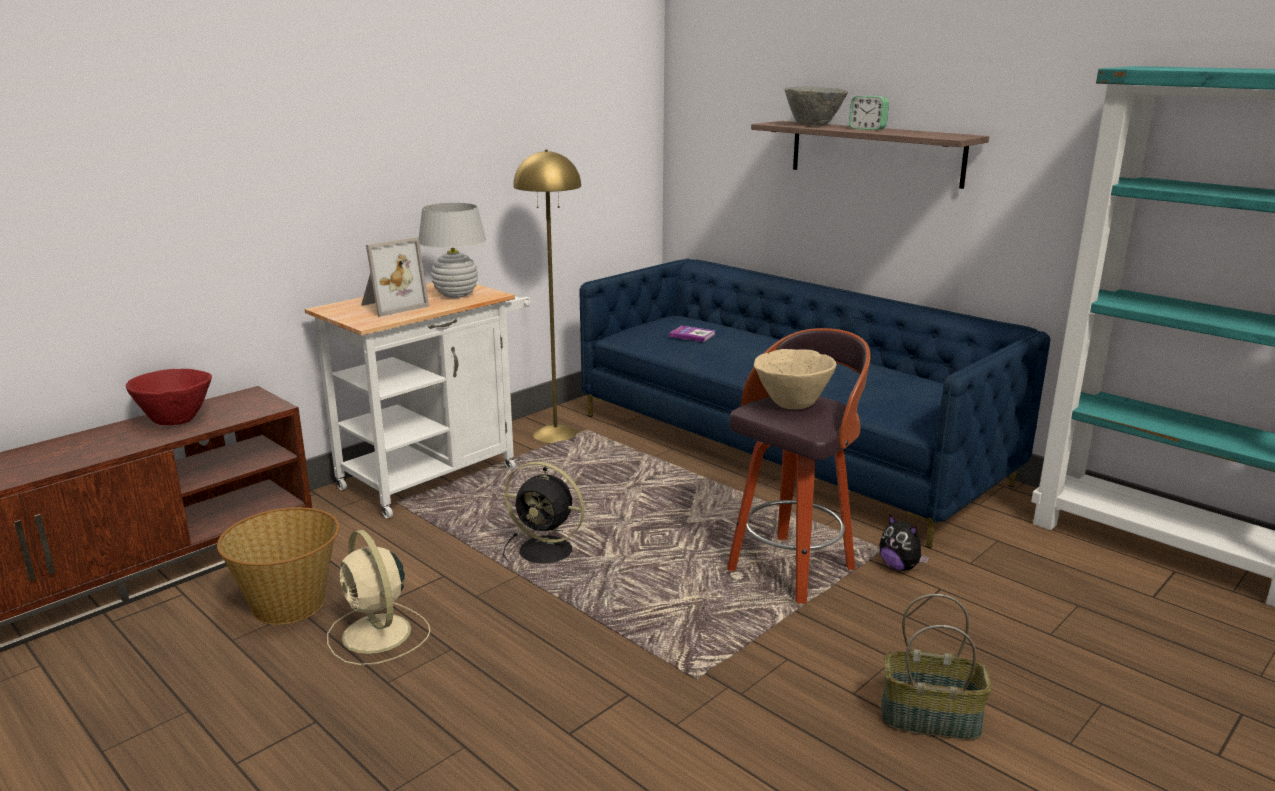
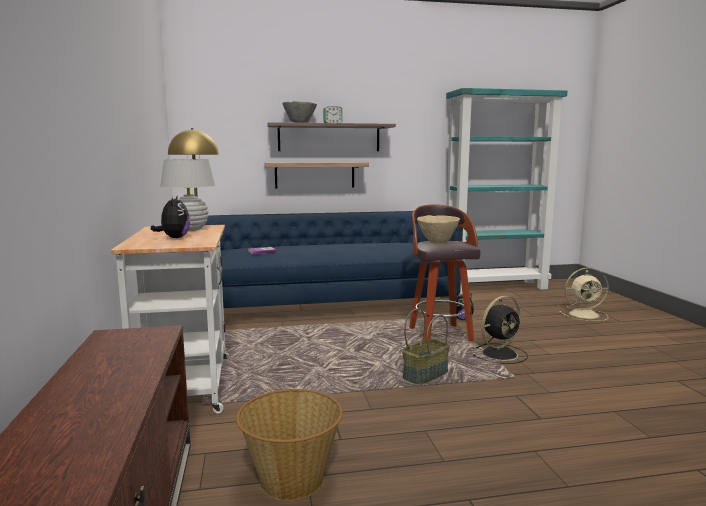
camera: 55 degrees left, 10 degrees down
red bowl [126,369,212,425] -> none
beige fan [327,530,430,665] -> beige fan moved to [559,268,609,321]
picture frame [361,237,429,317] -> plush toy [151,195,190,238]
black fan [503,462,584,564] -> black fan moved to [472,296,528,364]
basket [881,594,992,740] -> basket moved to [402,309,450,384]
none -> shelf [265,162,369,189]

